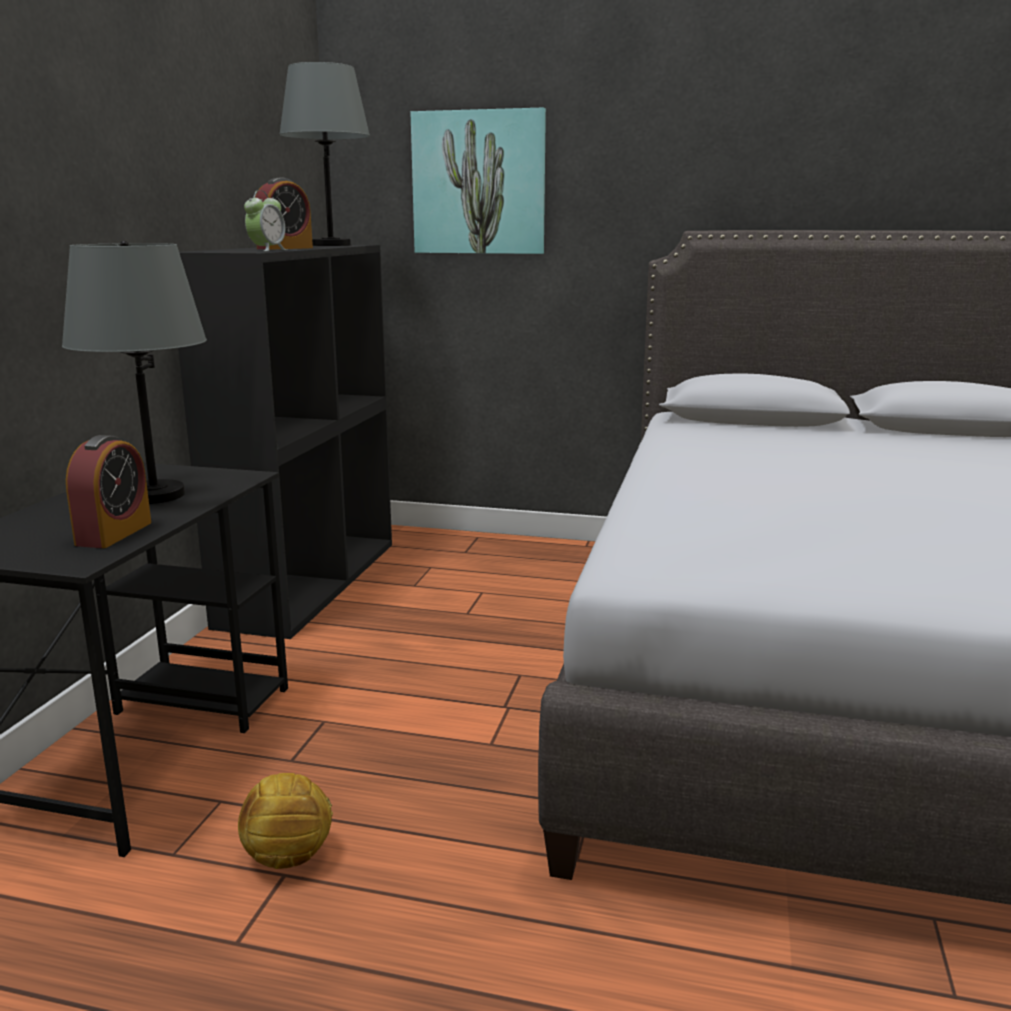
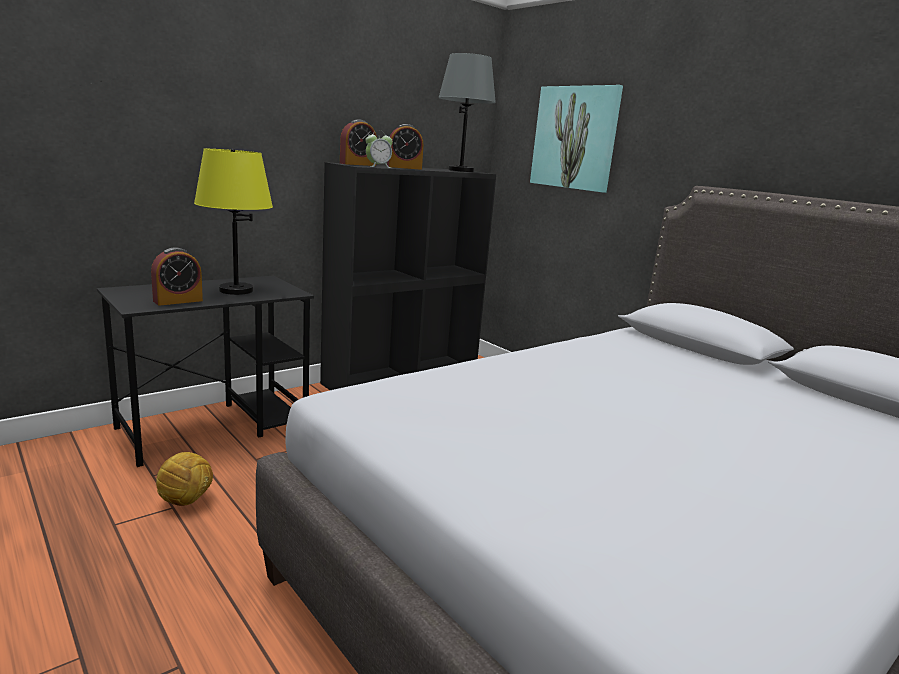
camera: 35 degrees right, 0 degrees up
grey table lamp [62,241,207,504] -> yellow table lamp [194,149,273,295]
none -> alarm clock [340,120,377,166]

